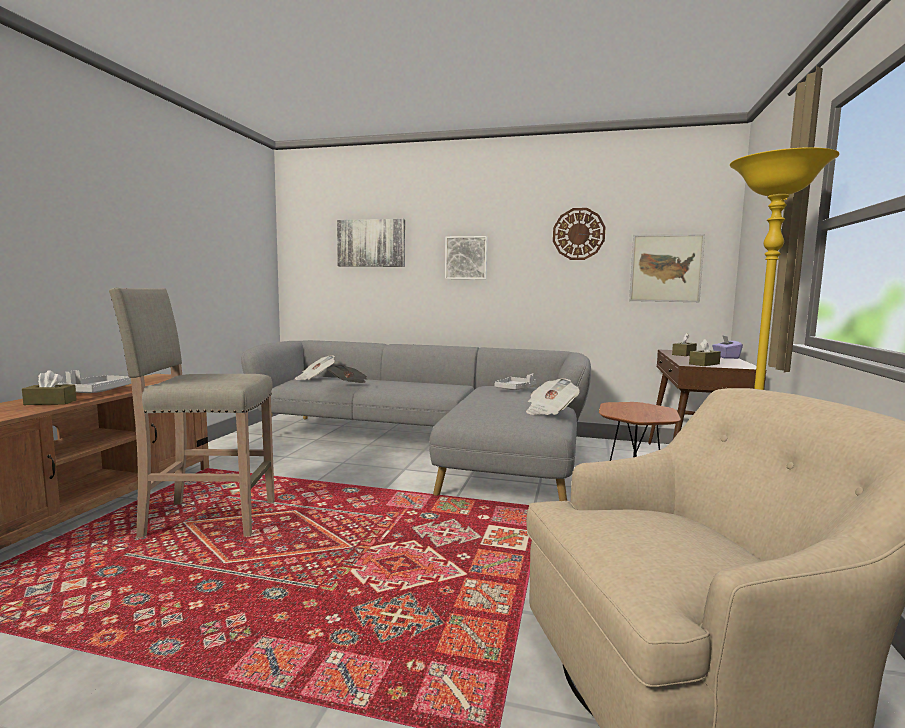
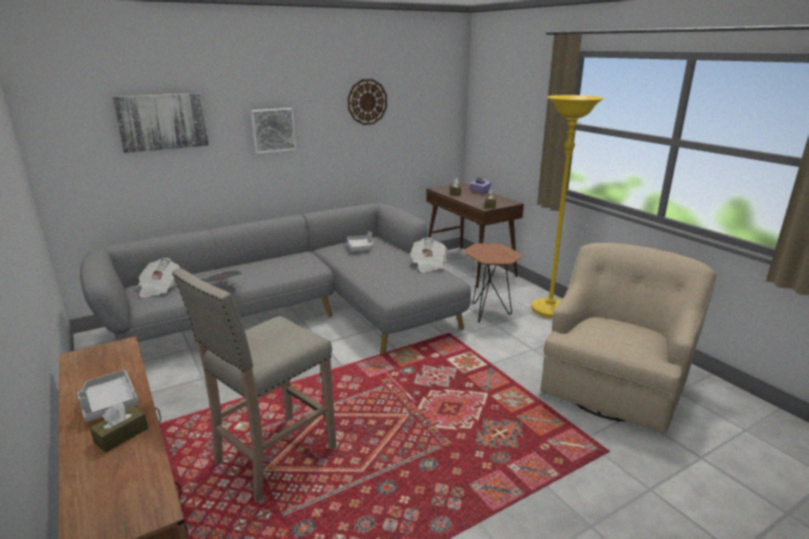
camera: 45 degrees left, 15 degrees up
picture [629,234,705,302] -> none

